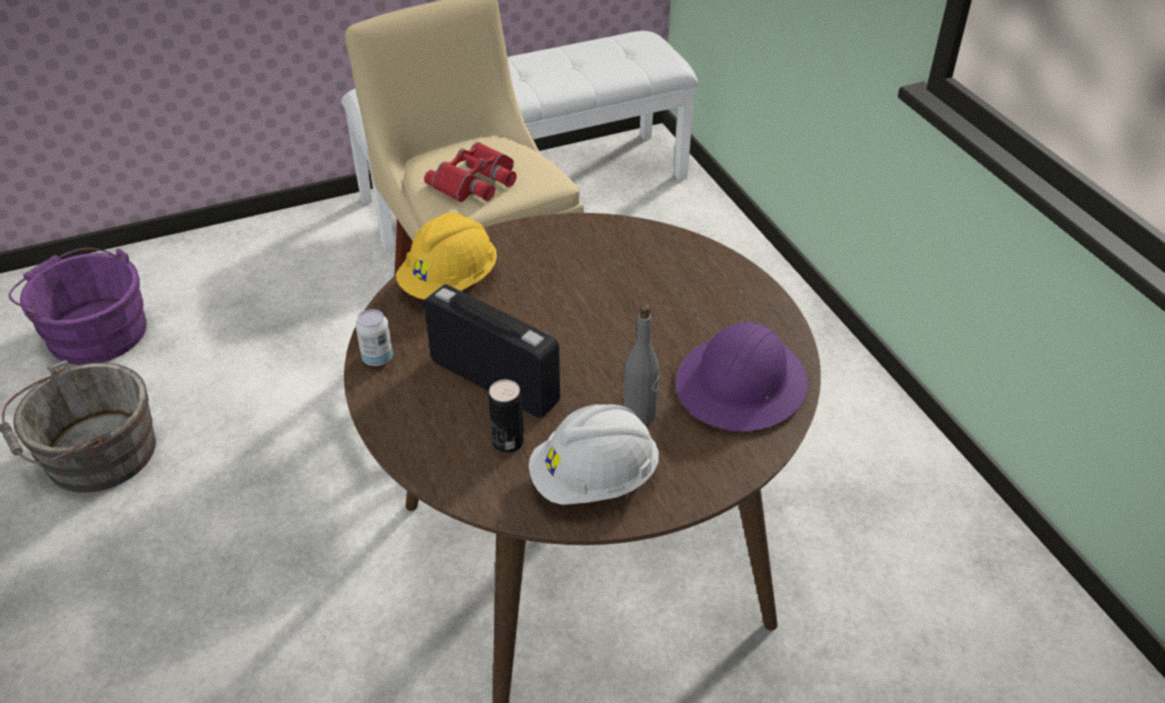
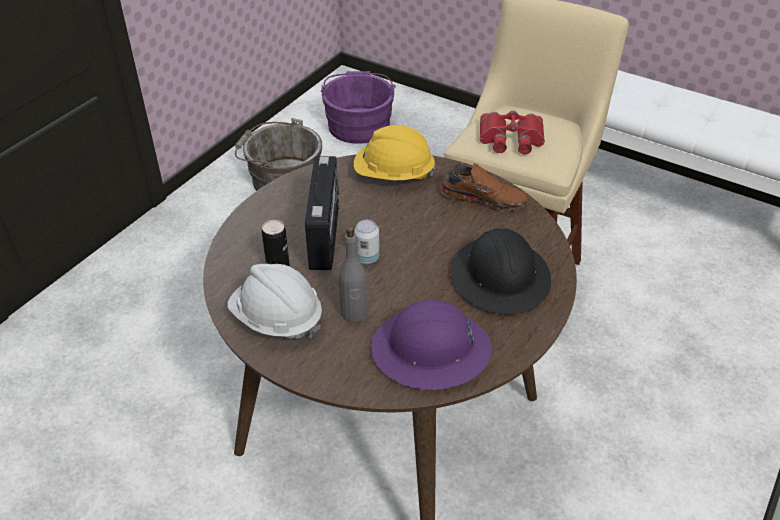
camera: 55 degrees right, 0 degrees up
can [356,309,393,366] -> can moved to [354,220,379,264]
none -> brown shoe [440,163,529,212]
none -> black hard hat [451,228,551,315]

